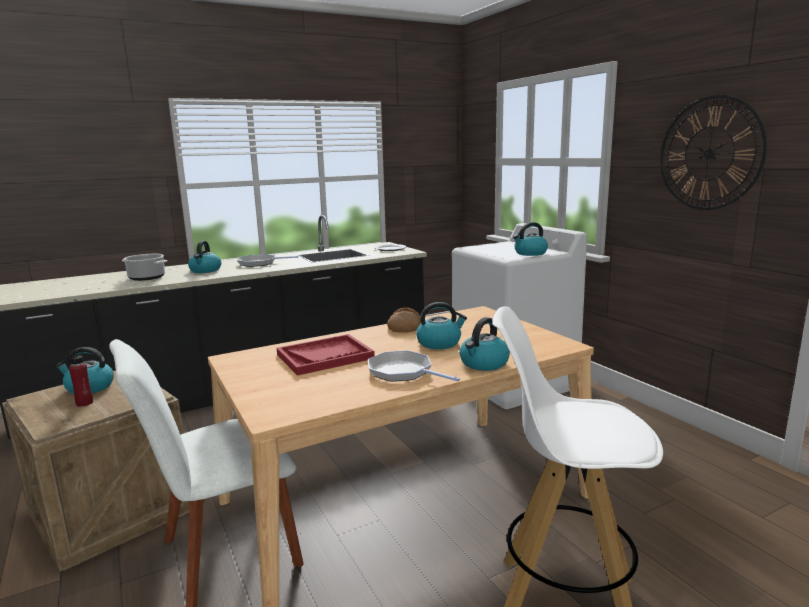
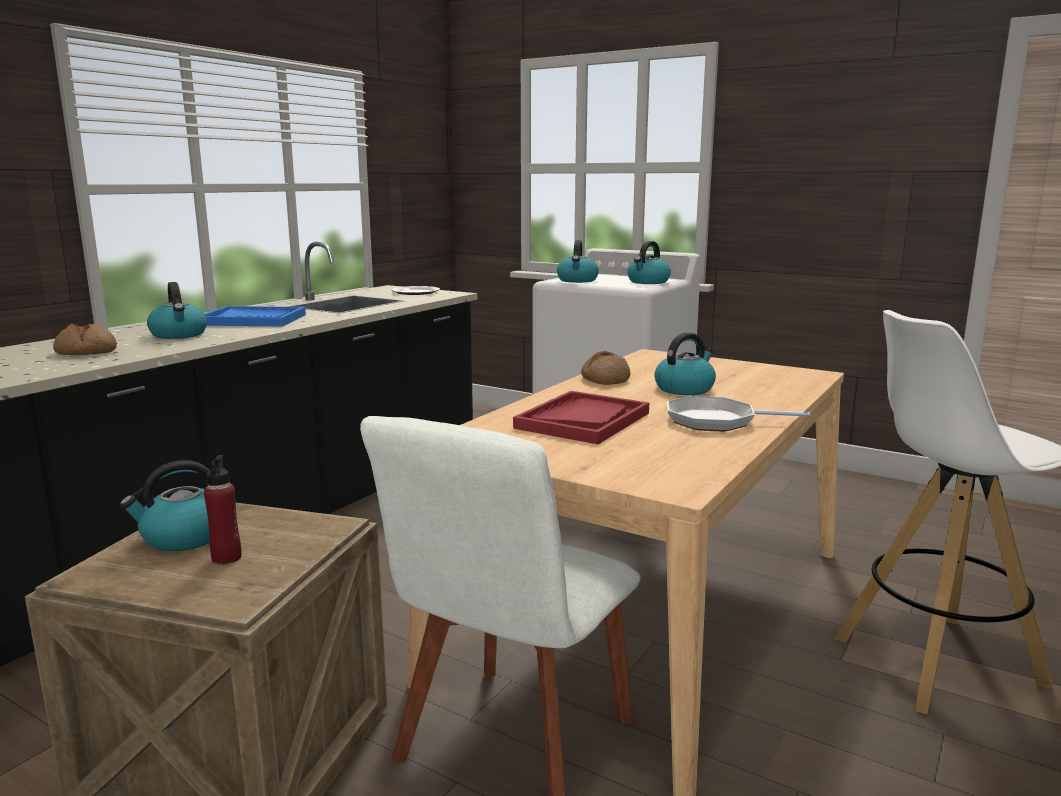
camera: 30 degrees left, 0 degrees up
cooking pot [122,254,167,281] -> bread [53,323,117,355]
frying pan [237,254,299,267] -> blue tray [205,306,306,327]
kettle [459,317,510,371] -> kettle moved to [557,240,599,283]
wall clock [660,95,767,210] -> none

